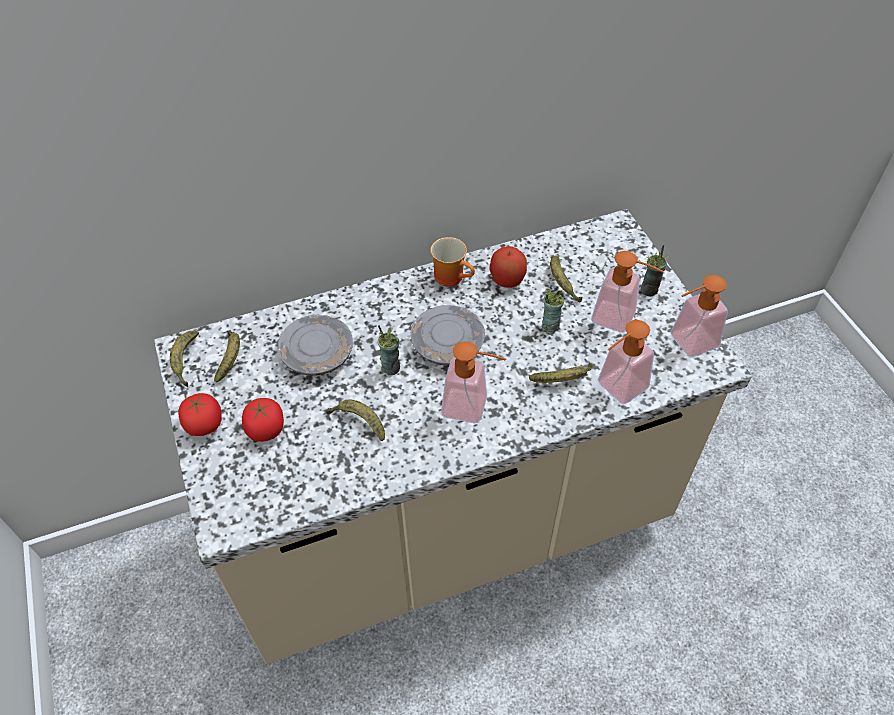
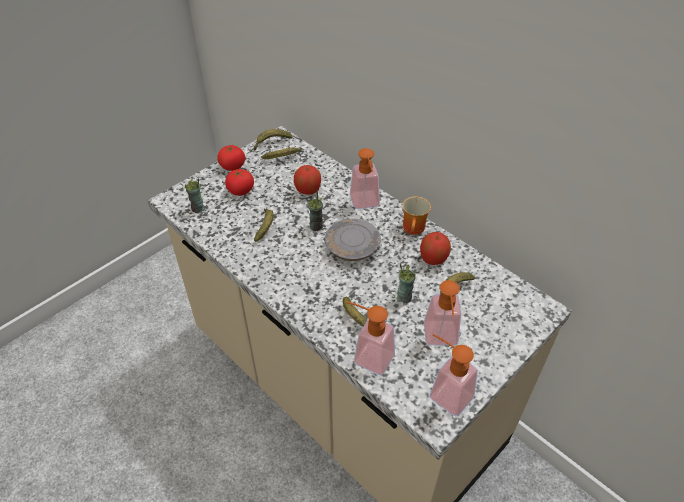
camera: 65 degrees right, 5 degrees down
grey plate [278,315,353,376] -> apple [294,165,321,195]
soap dispenser [441,341,506,423] -> soap dispenser moved to [350,148,380,209]
cup [641,245,668,297] -> cup moved to [184,178,205,213]

